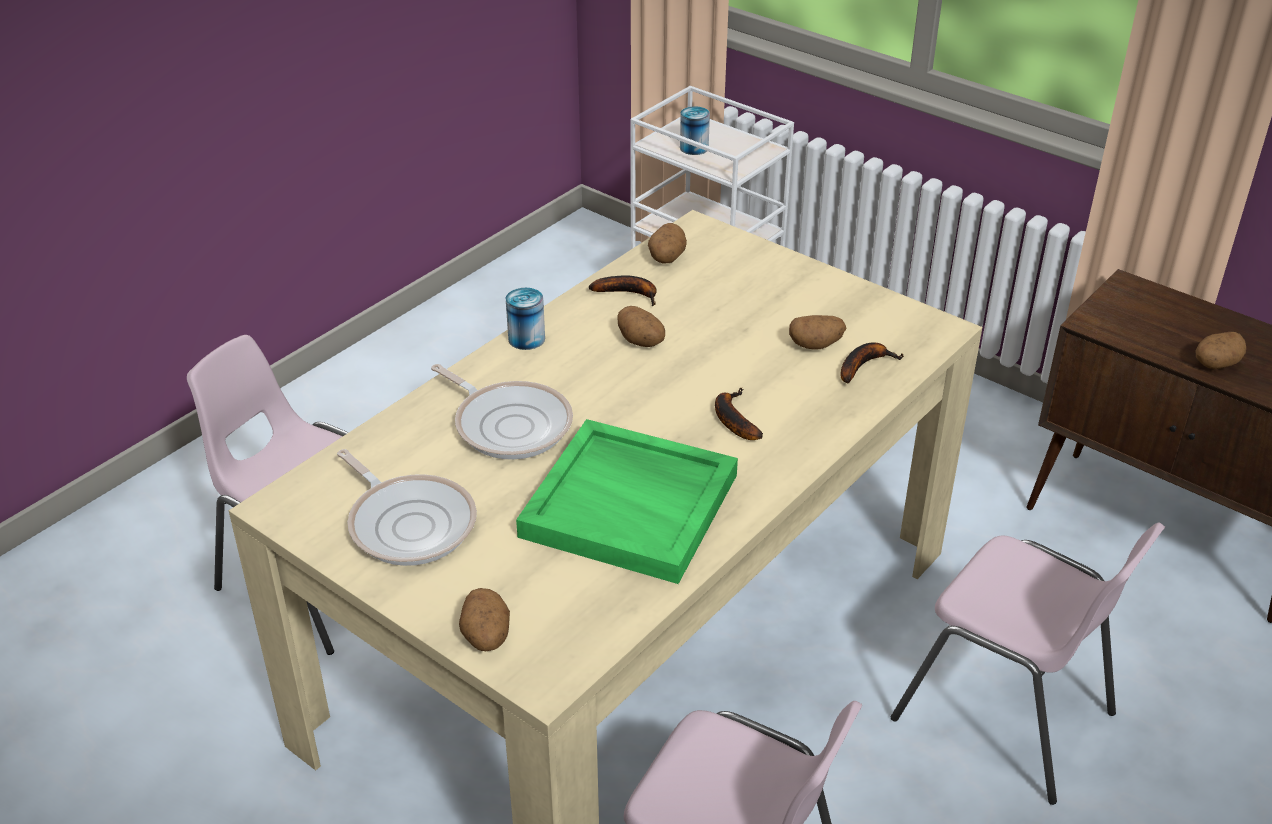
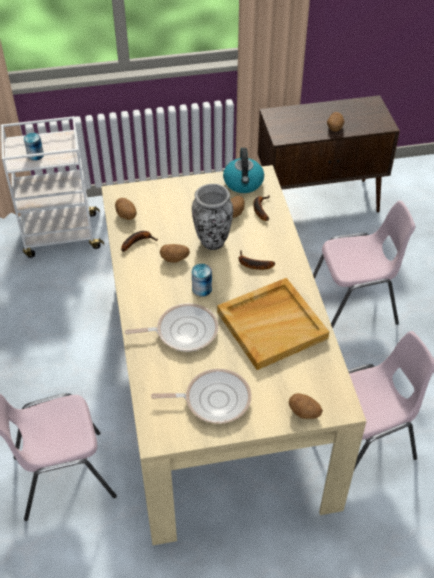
camera: 50 degrees left, 10 degrees up
can [506,288,545,350] -> can moved to [192,264,212,297]
green tray [516,419,738,584] -> beige tray [217,278,329,370]
none -> vase [192,184,233,250]
none -> kettle [223,148,264,193]

